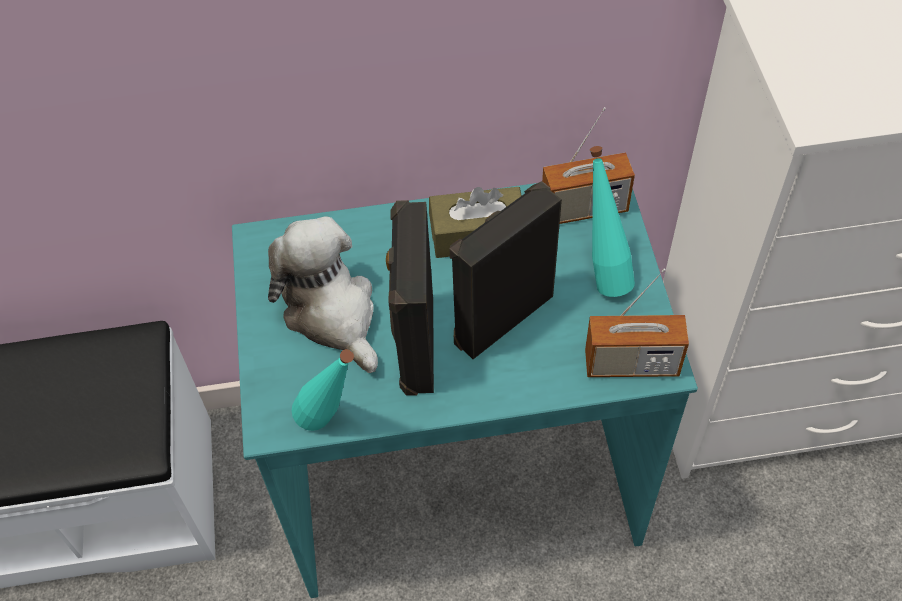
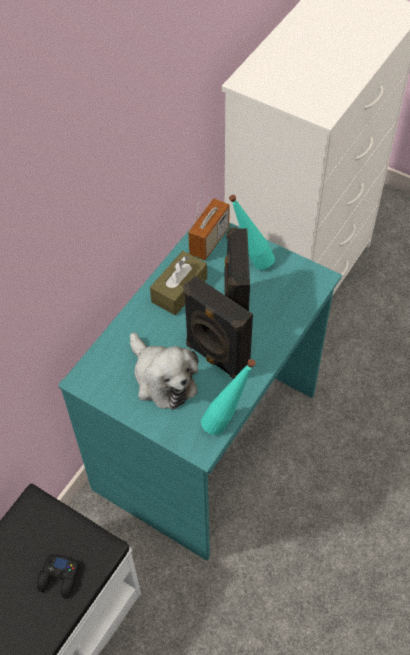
camera: 50 degrees left, 0 degrees up
plush toy [268,216,378,373] -> plush toy turned 135 degrees counterclockwise [130,333,198,410]
radio [585,269,689,377] -> none
none -> black game controller [37,553,79,599]

